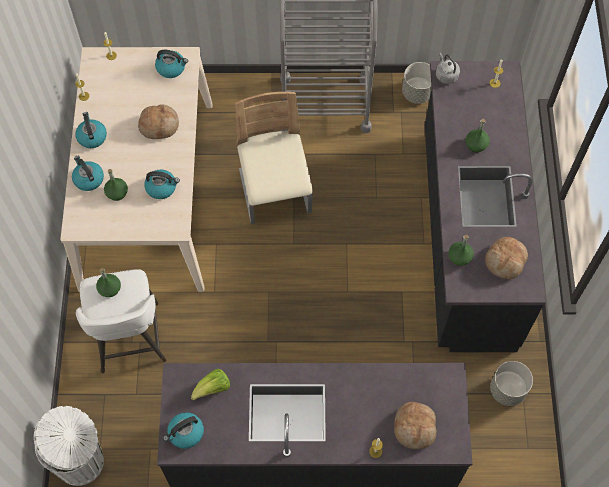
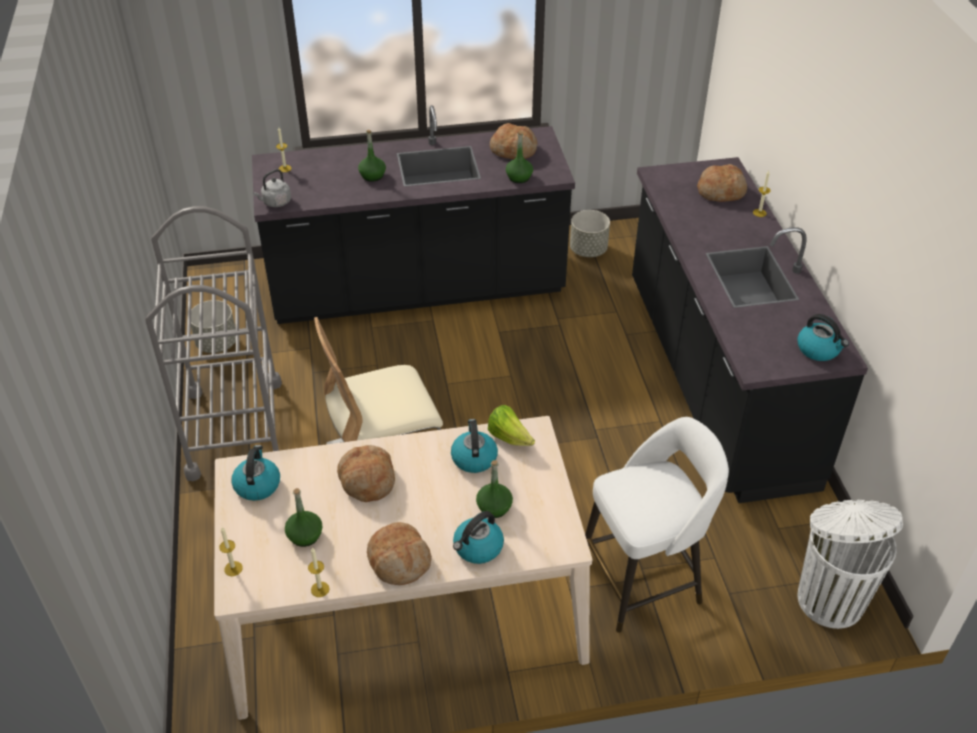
camera: 100 degrees left, 20 degrees down
kettle [75,112,107,148] -> bread [367,522,432,585]
green bottle [96,268,121,297] -> green bottle moved to [285,488,322,547]
lettuce [191,369,230,401] -> lettuce moved to [488,405,535,446]

